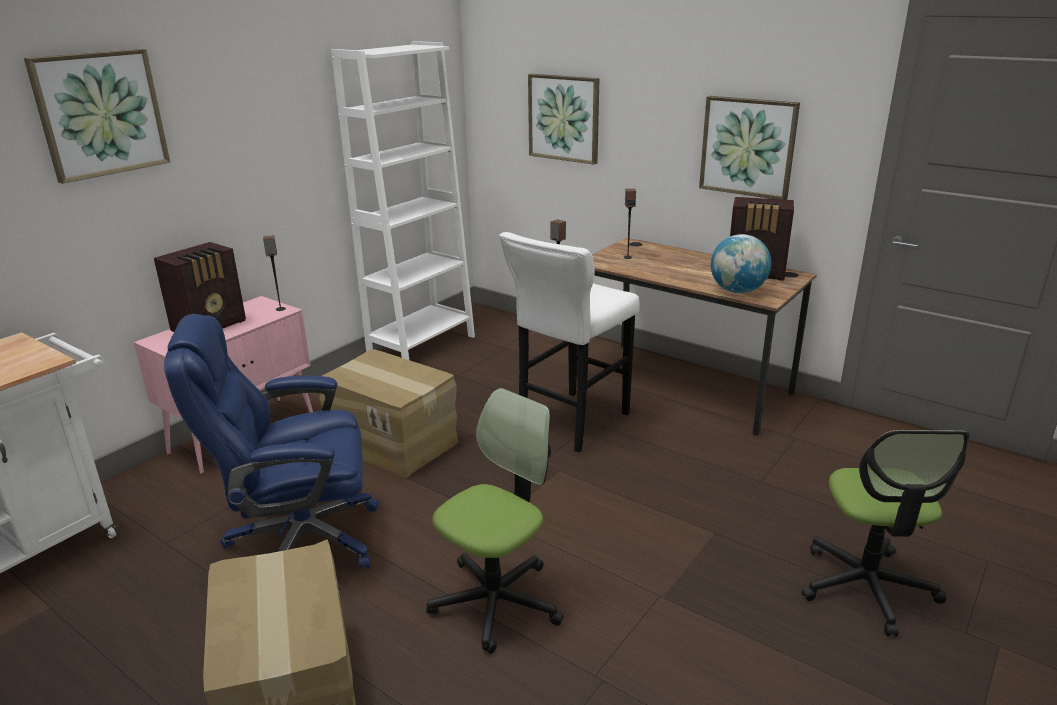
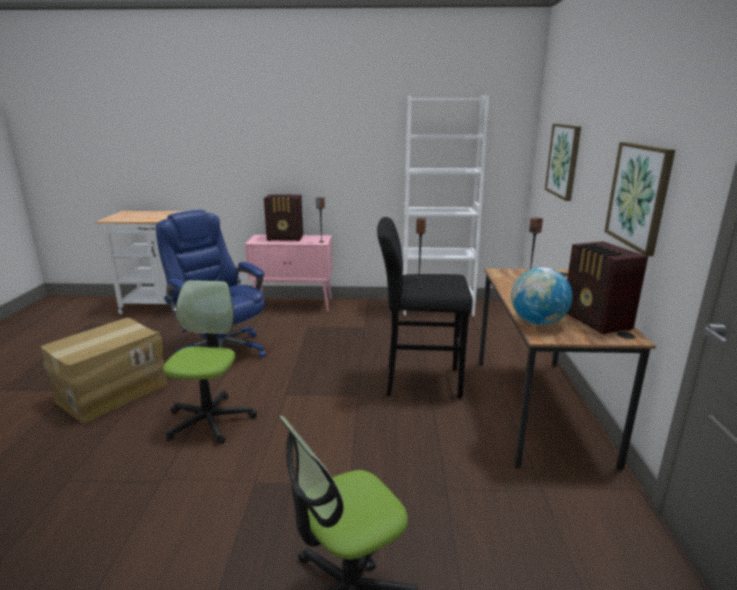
camera: 55 degrees right, 5 degrees down
picture [24,49,170,184] -> none
cardboard box [319,349,458,478] -> none
office chair [426,388,564,654] -> office chair turned 90 degrees counterclockwise [163,280,257,444]
white stool [499,232,640,452] -> black stool [377,217,473,399]

